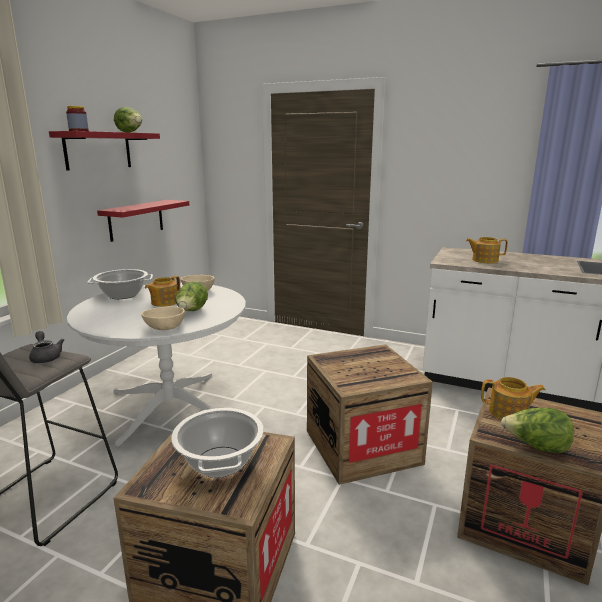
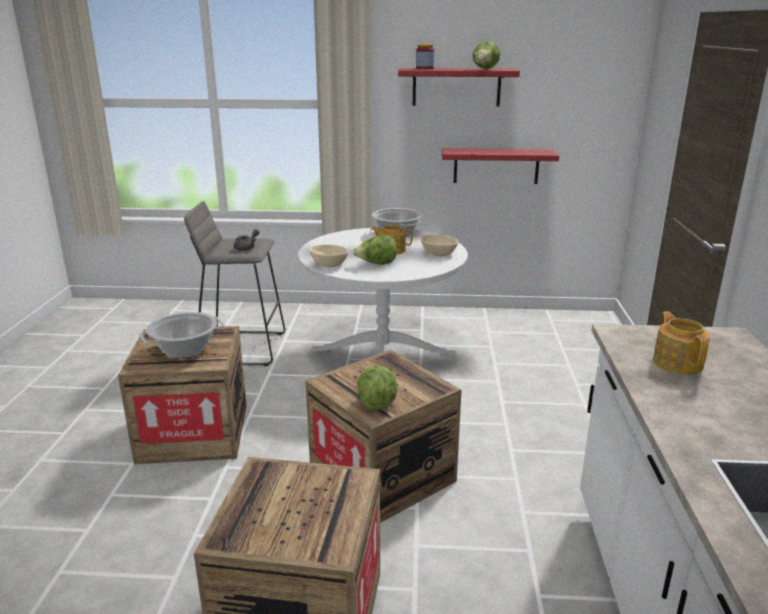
camera: 70 degrees right, 5 degrees up
teapot [481,377,545,420] -> none
lettuce [501,408,574,453] -> lettuce moved to [357,366,397,411]

